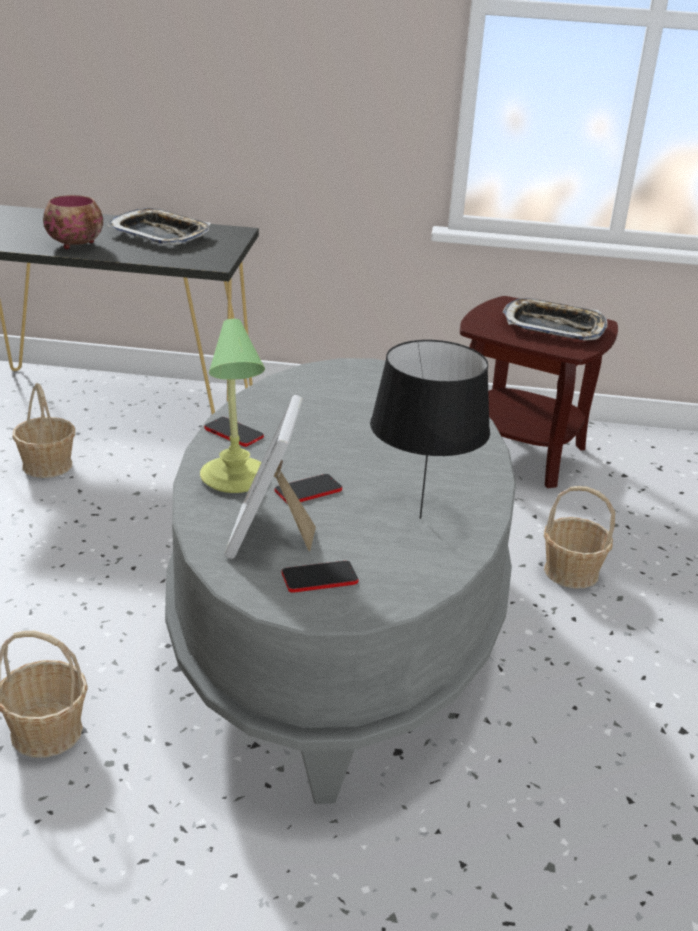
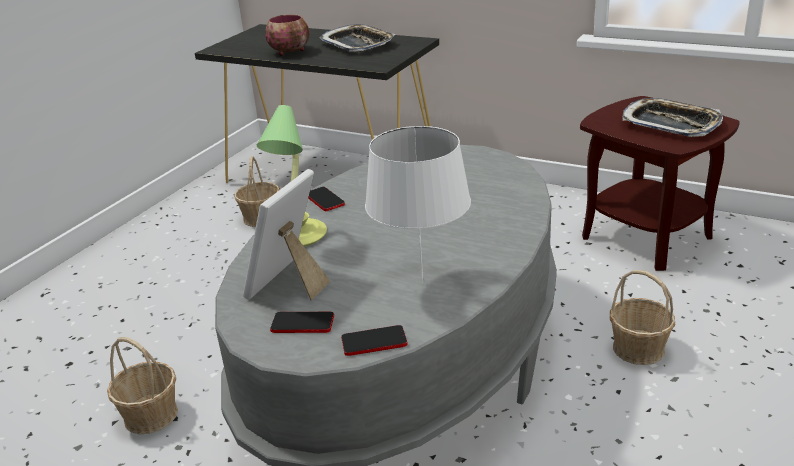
camera: 25 degrees right, 0 degrees up
phone [275,474,342,503] -> phone moved to [341,325,408,356]
black table lamp [370,340,490,519] -> white table lamp [365,126,471,284]

